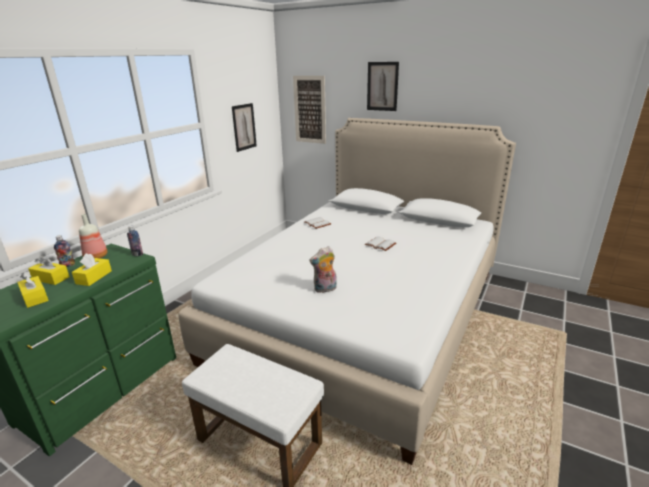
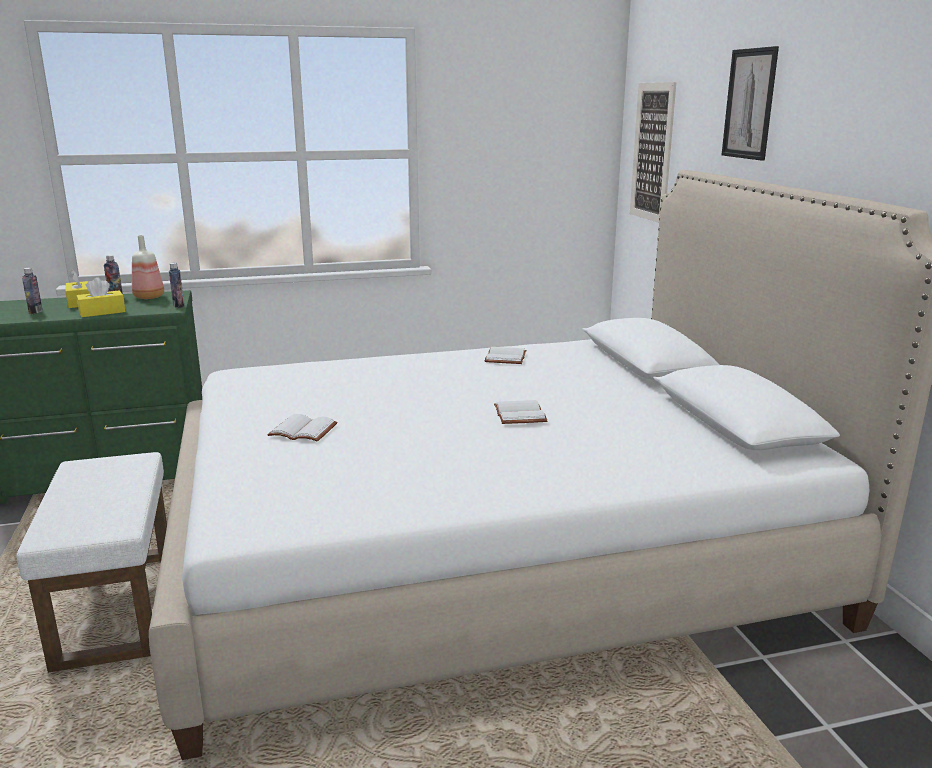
camera: 45 degrees right, 5 degrees down
yellow tissue box [17,273,49,308] -> bottle [22,268,43,314]
picture [232,103,257,152] -> none
plush toy [309,246,337,293] -> white book [267,414,338,442]

